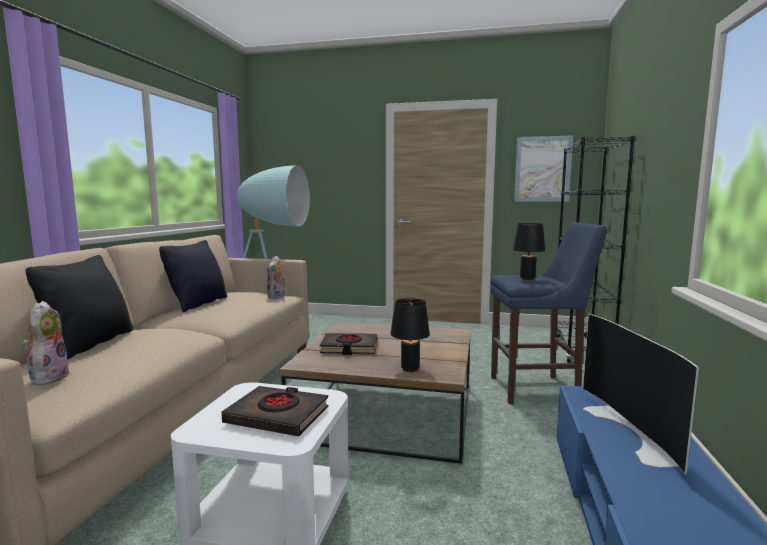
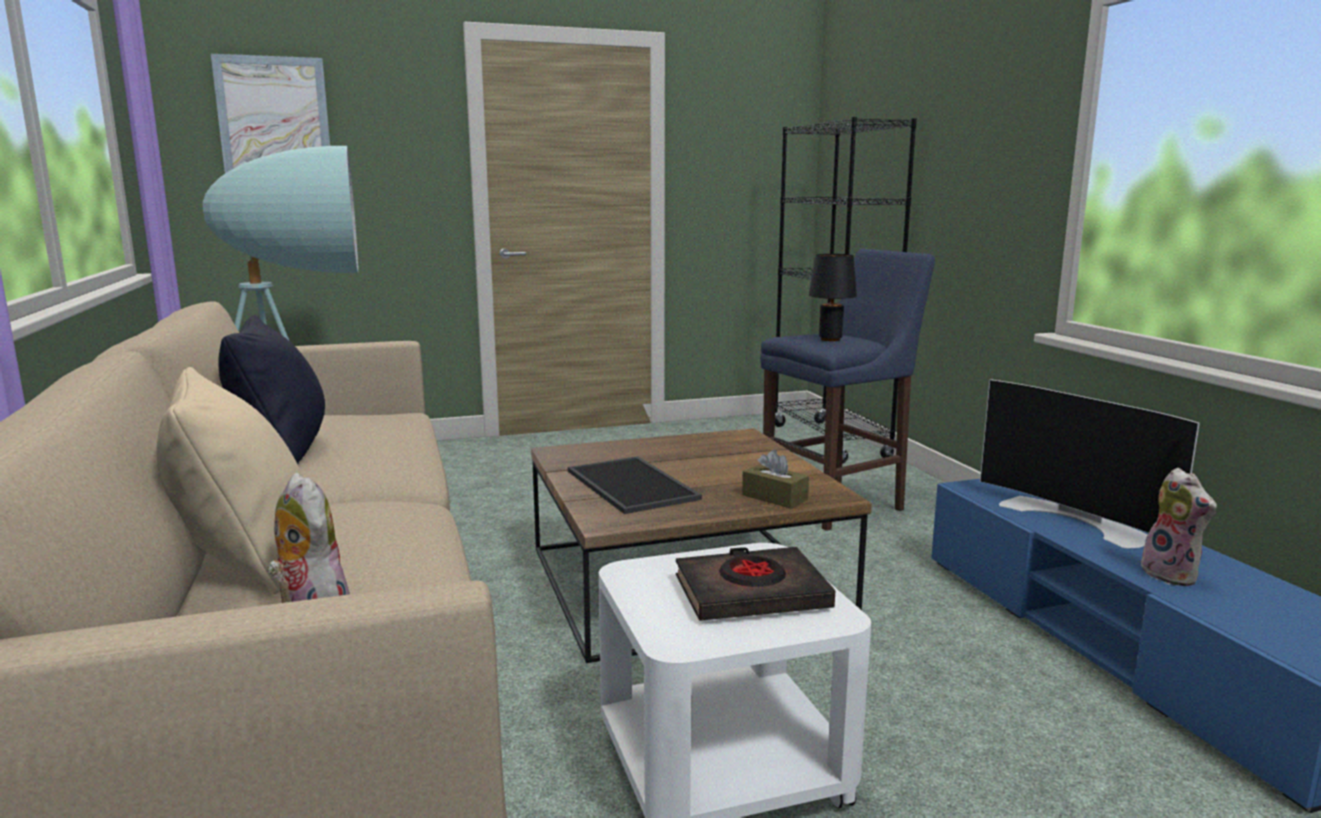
camera: 30 degrees left, 5 degrees up
black pillow [25,255,133,359] -> beige pillow [156,367,302,594]
plush toy [267,256,286,299] -> plush toy moved to [1139,468,1217,586]
black book [320,333,377,355] -> tray [568,456,702,514]
black table lamp [390,298,430,372] -> brown tissue box [742,450,809,508]
picture [514,136,573,202] -> picture moved to [211,54,330,174]

